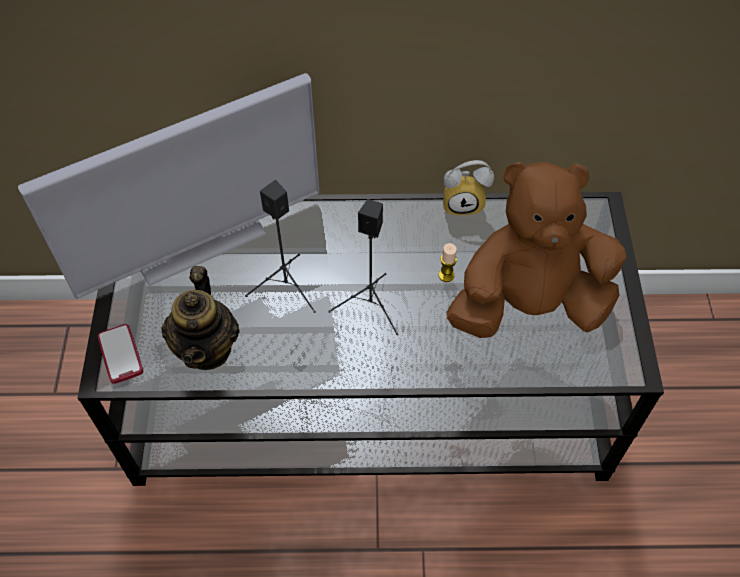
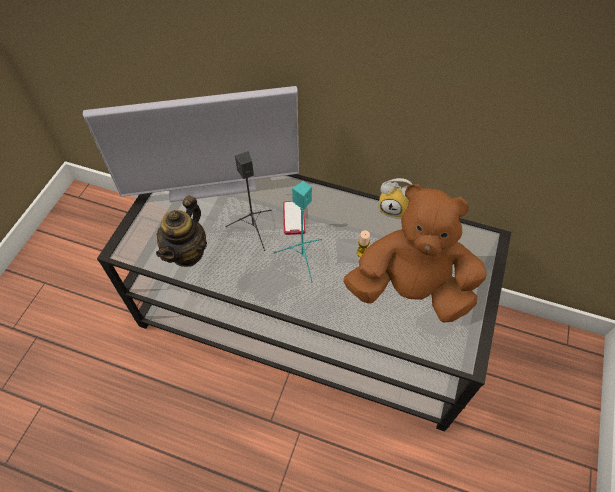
camera: 20 degrees right, 0 degrees up
phone [97,324,143,384] -> phone moved to [283,201,306,235]
black speaker [328,199,398,335] -> turquoise speaker [273,181,322,282]

